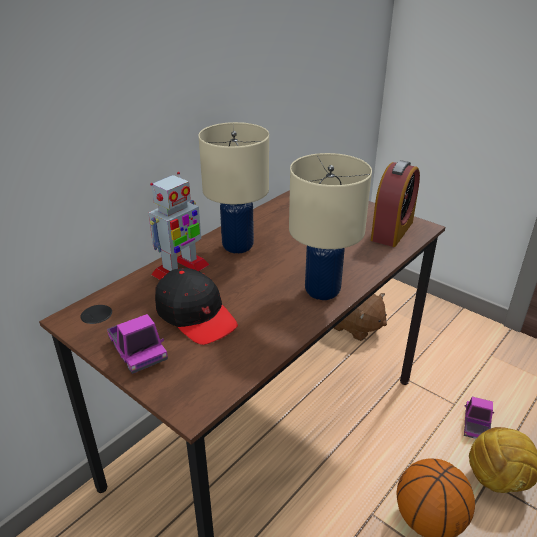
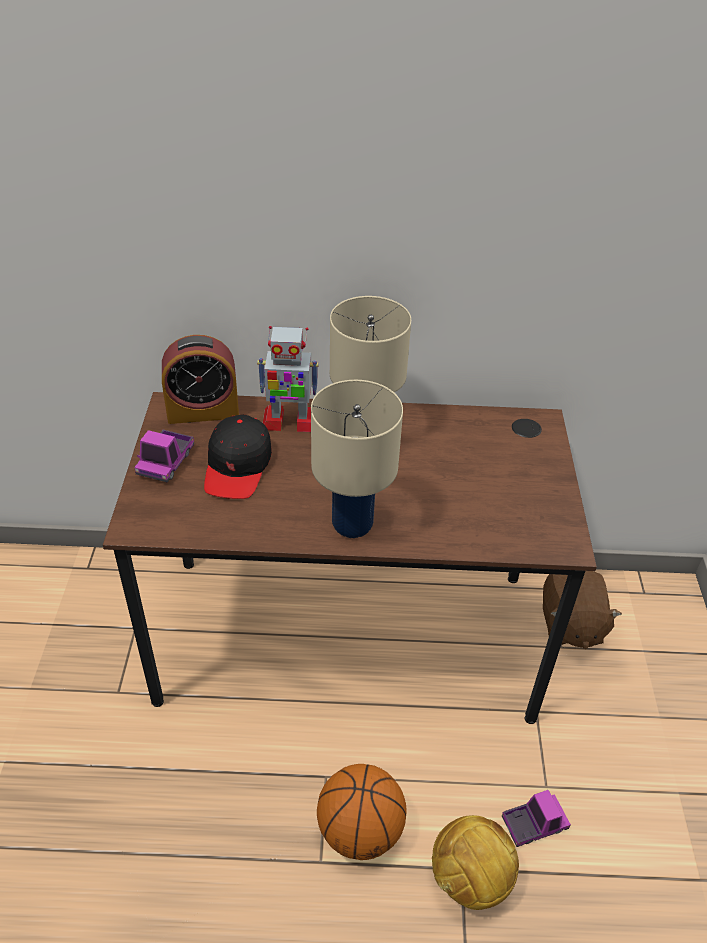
camera: 50 degrees right, 10 degrees up
alarm clock [371,160,420,247] -> alarm clock moved to [162,335,239,424]

